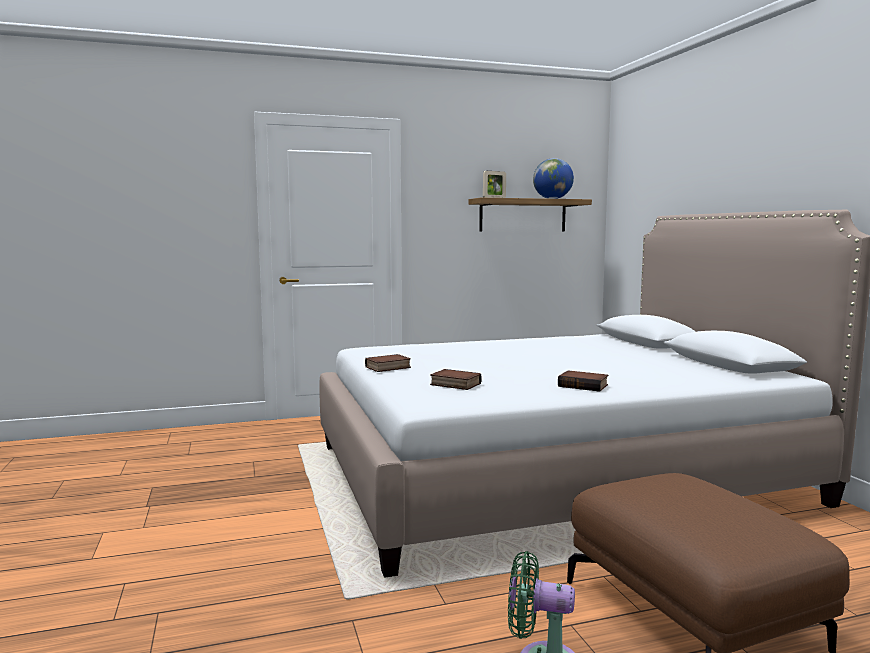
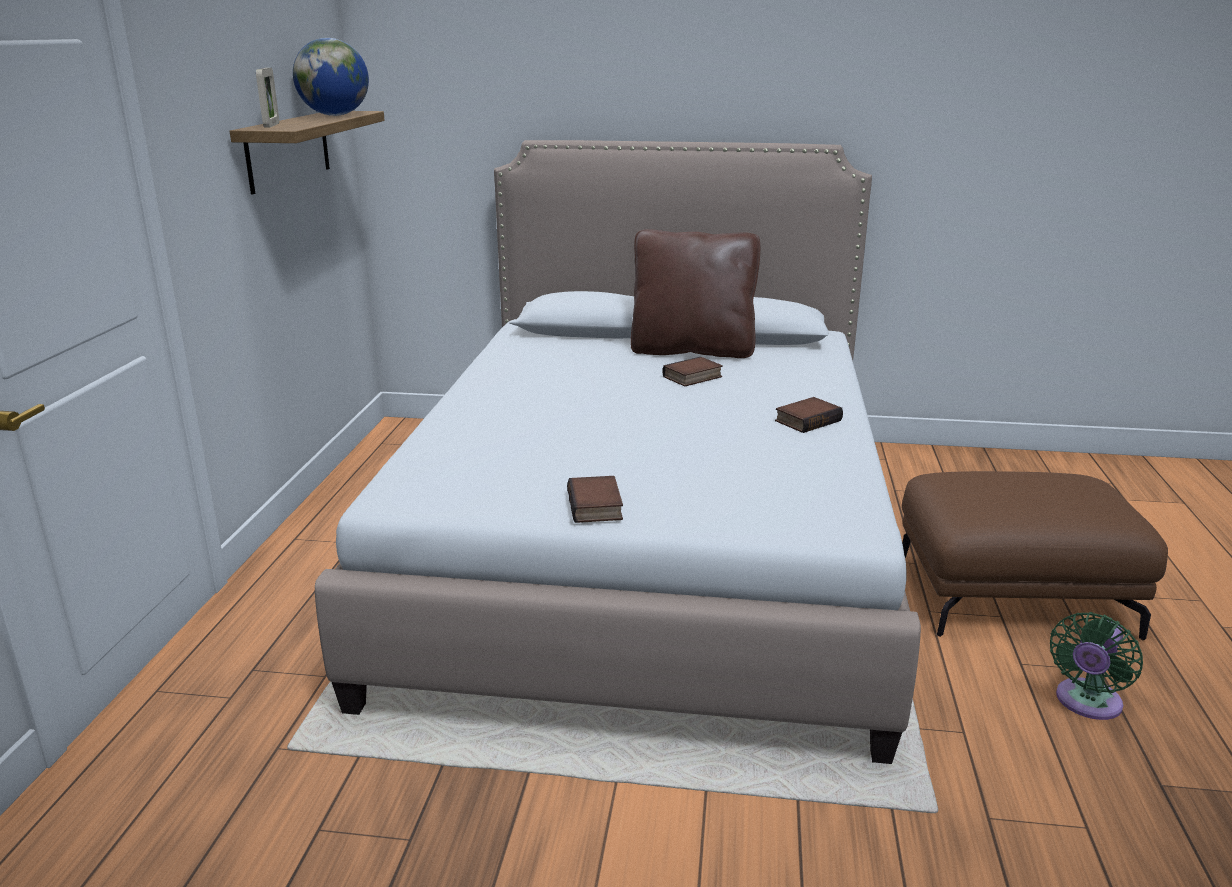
camera: 65 degrees left, 15 degrees up
book [430,369,482,390] -> book moved to [663,357,723,386]
none -> brown pillow [630,229,760,358]

